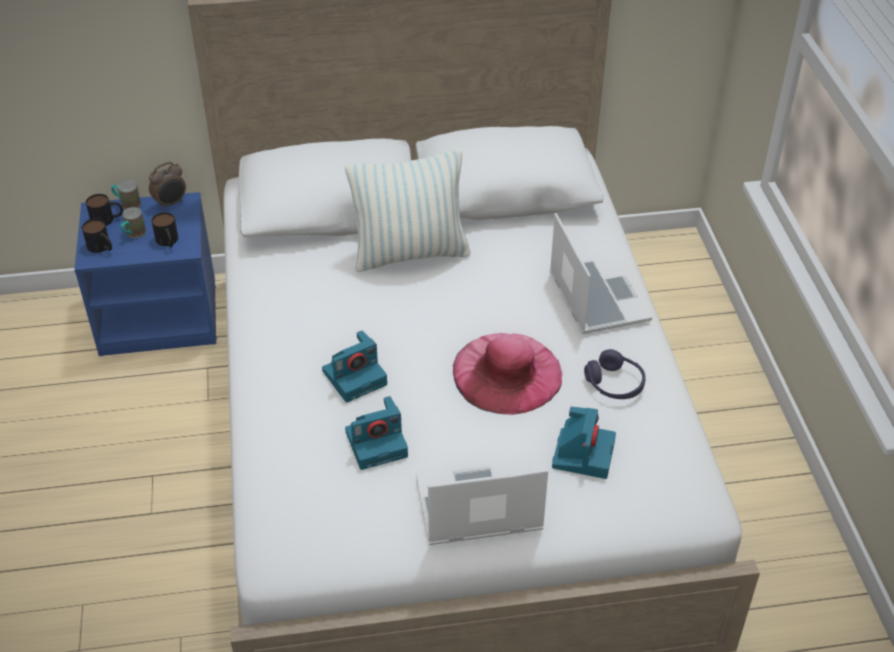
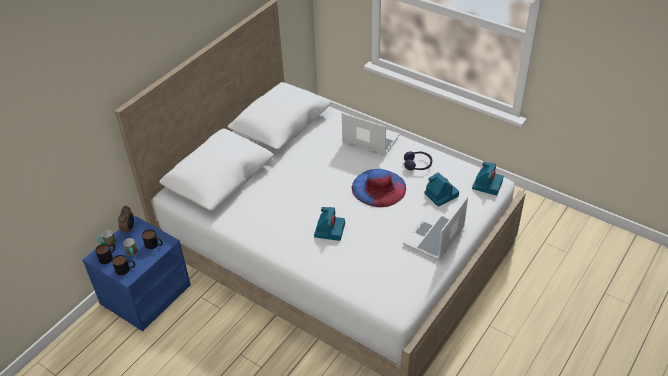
camera: 45 degrees left, 0 degrees up
pillow [345,149,471,272] -> none
camera [345,396,408,470] -> camera moved to [472,162,504,196]
pink hat [453,333,562,415] -> blue hat [352,169,406,207]

